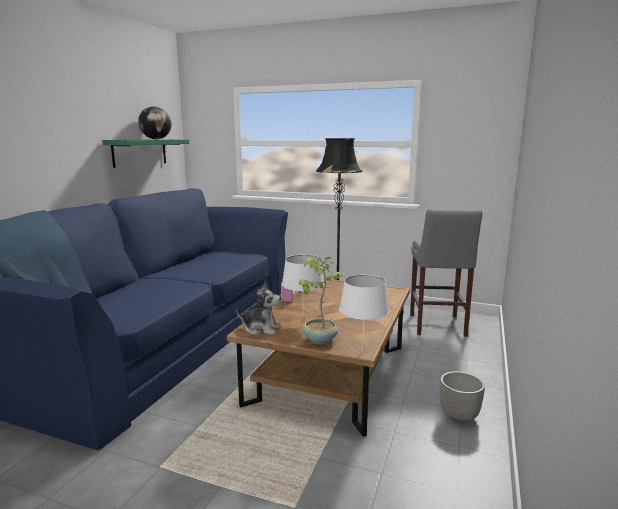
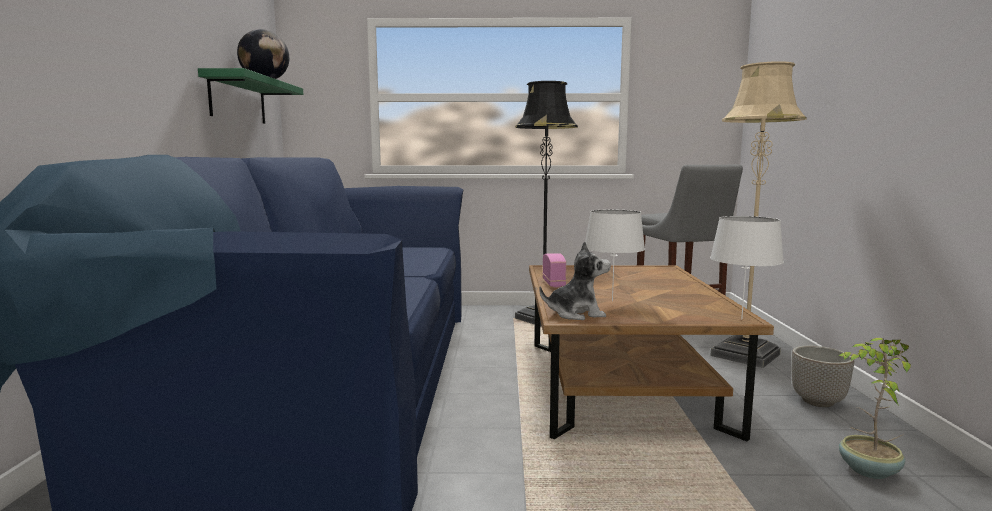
camera: 20 degrees left, 5 degrees down
potted plant [299,255,342,344] -> potted plant moved to [838,338,911,479]
none -> beige floor lamp [711,61,807,368]

